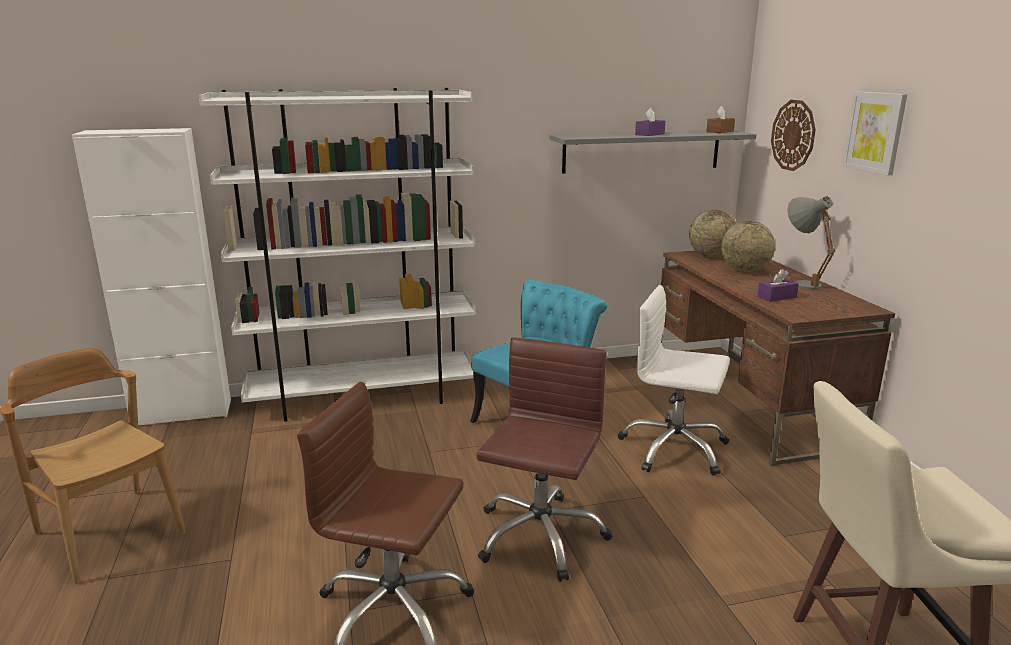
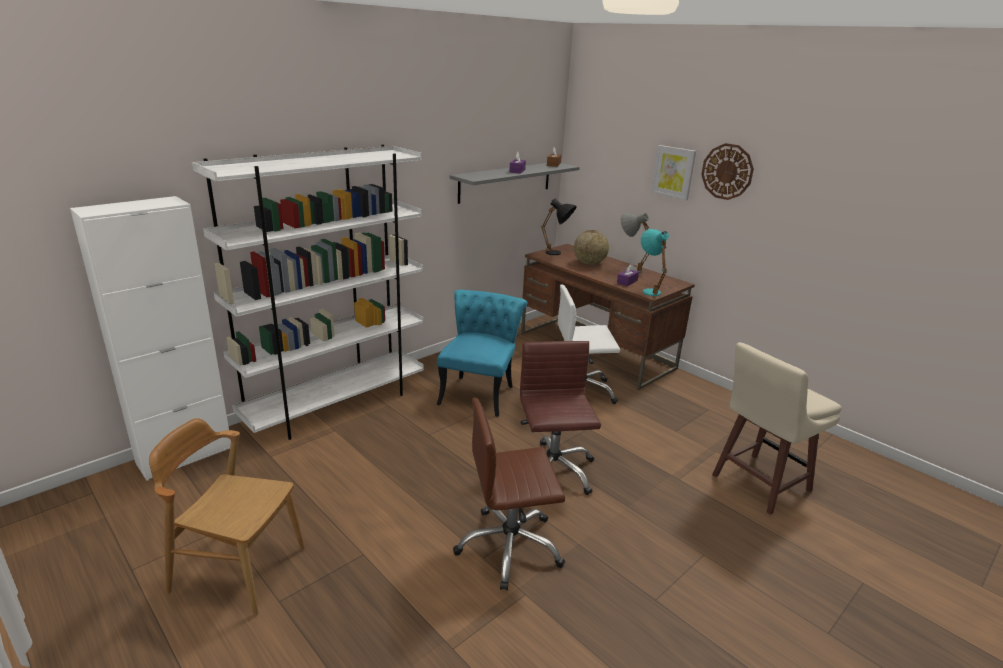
camera: 30 degrees left, 5 degrees up
globe [689,210,737,258] -> black table lamp [541,199,577,255]
wall clock [771,100,816,171] -> wall clock moved to [701,143,754,200]
none -> turquoise table lamp [641,229,669,296]

